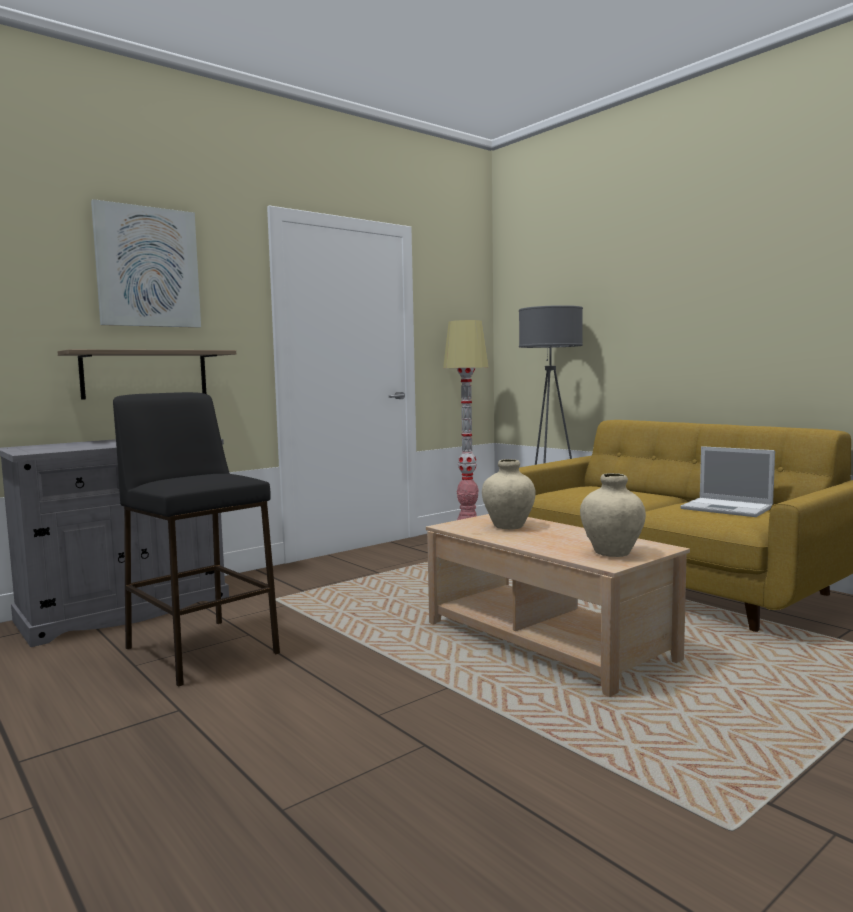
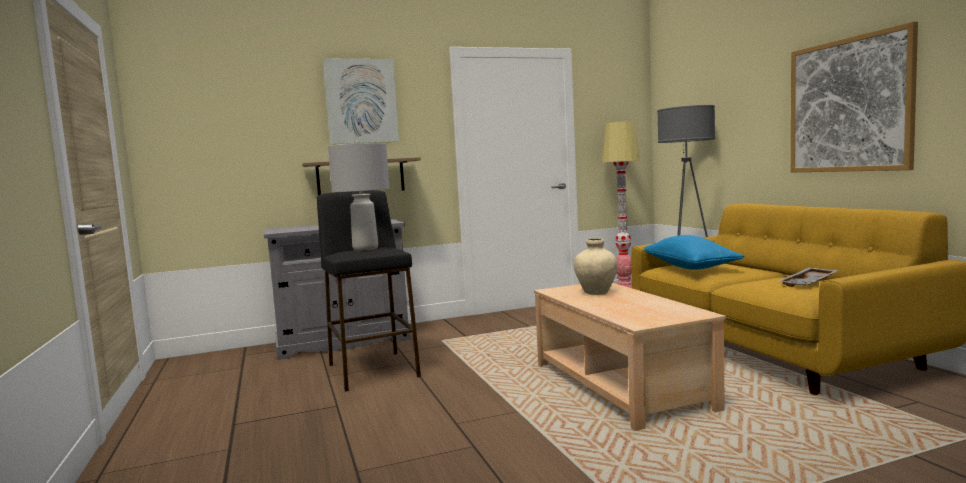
camera: 20 degrees right, 0 degrees up
beige vase [580,473,646,557] -> none
laptop [680,446,775,517] -> grey tray [779,267,839,287]
none -> grey table lamp [328,140,389,251]
none -> blue pillow [644,235,744,270]
none -> picture [791,22,918,173]

